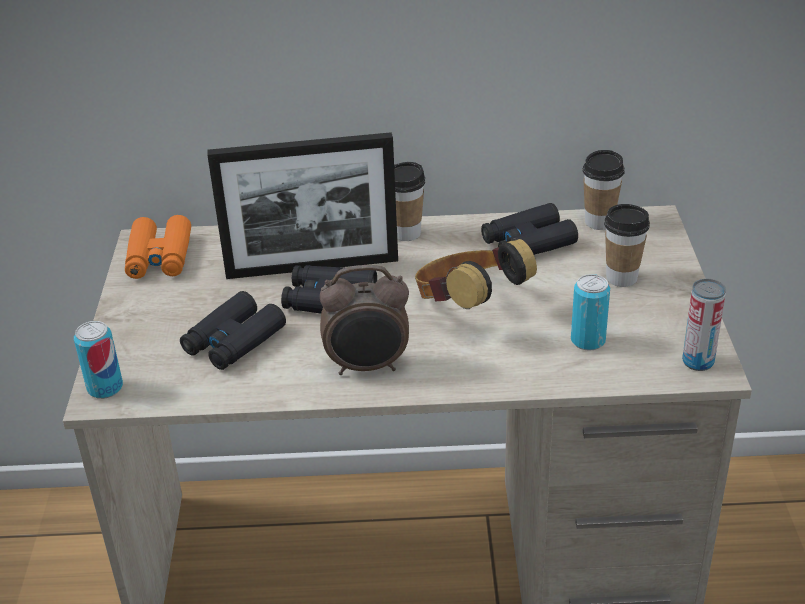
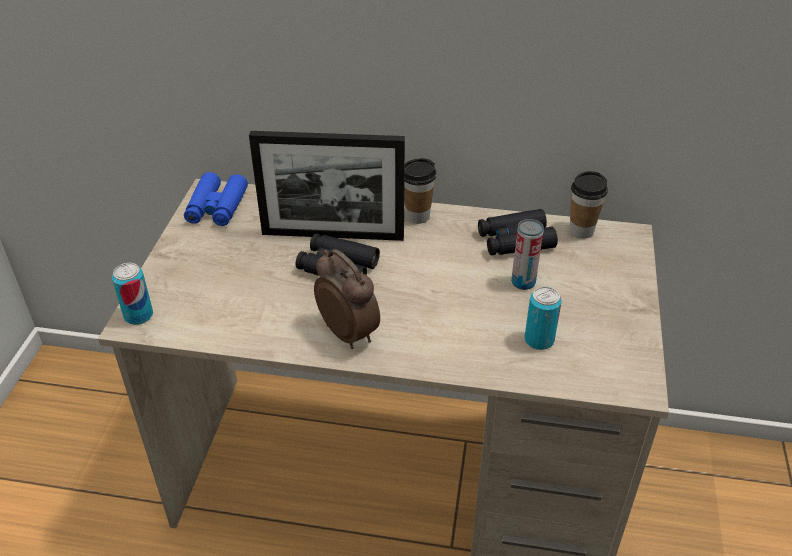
camera: 10 degrees right, 5 degrees up
orange binoculars [125,215,191,279] -> blue binoculars [184,172,248,226]
black binoculars [180,291,286,370] -> none
alarm clock [320,265,409,375] -> alarm clock turned 135 degrees counterclockwise [314,249,380,349]
headphones [415,238,537,309] -> none
cup [604,204,650,287] -> none
can [682,279,726,371] -> can moved to [511,219,544,290]

